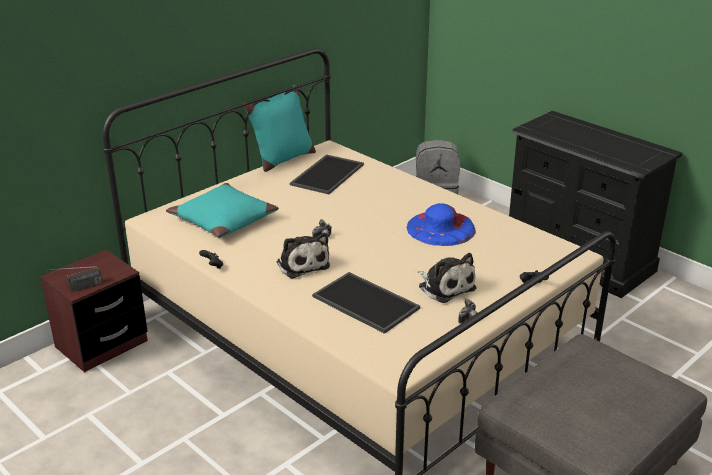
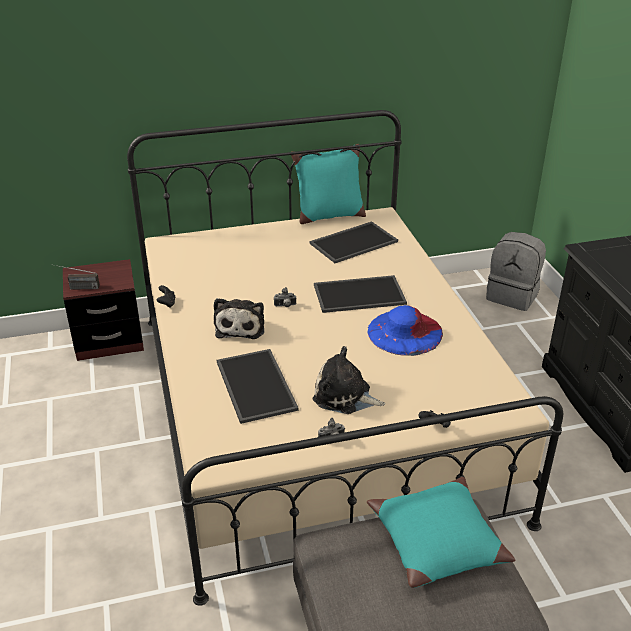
camera: 30 degrees right, 5 degrees up
turquoise pillow [166,183,279,238] -> turquoise pillow moved to [367,477,515,588]
plush toy [418,253,477,303] -> plush toy turned 120 degrees clockwise [313,346,385,414]
none -> tray [314,275,407,313]

